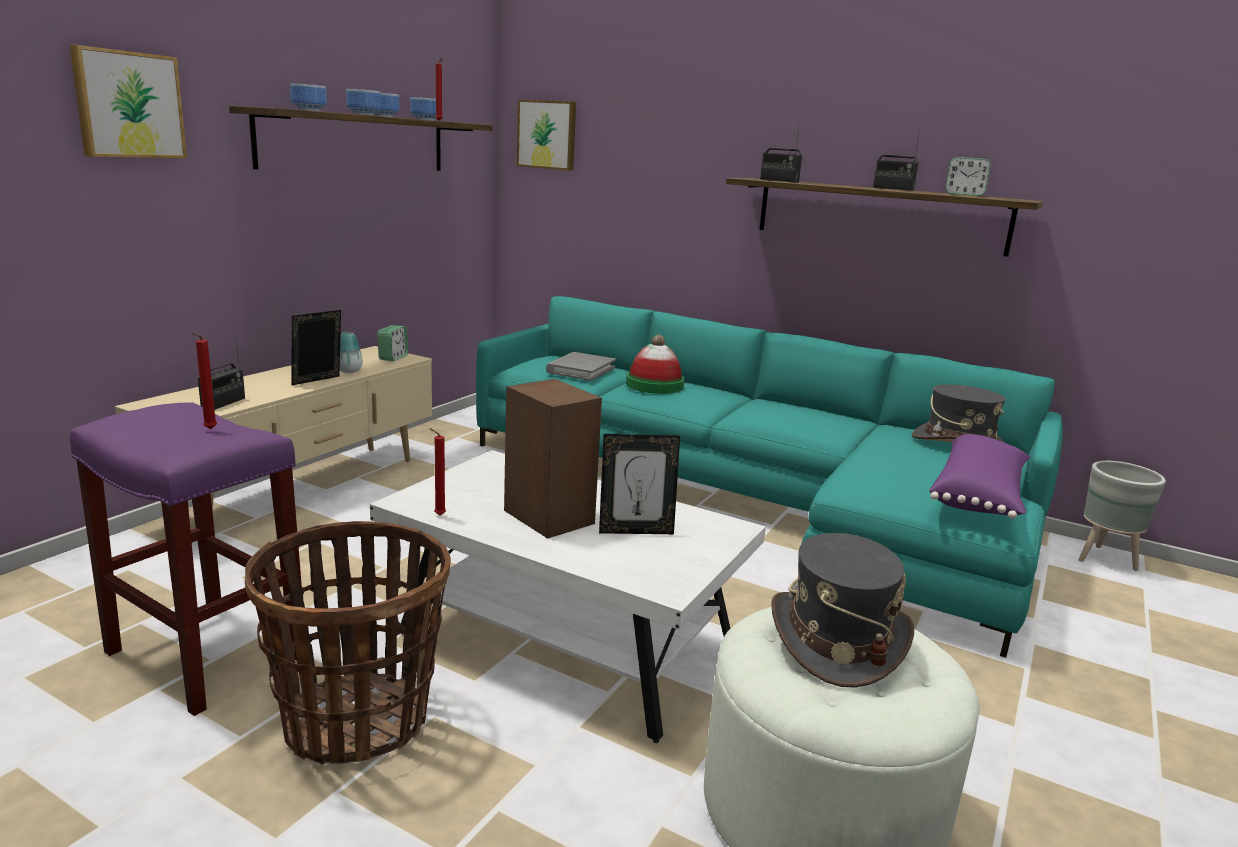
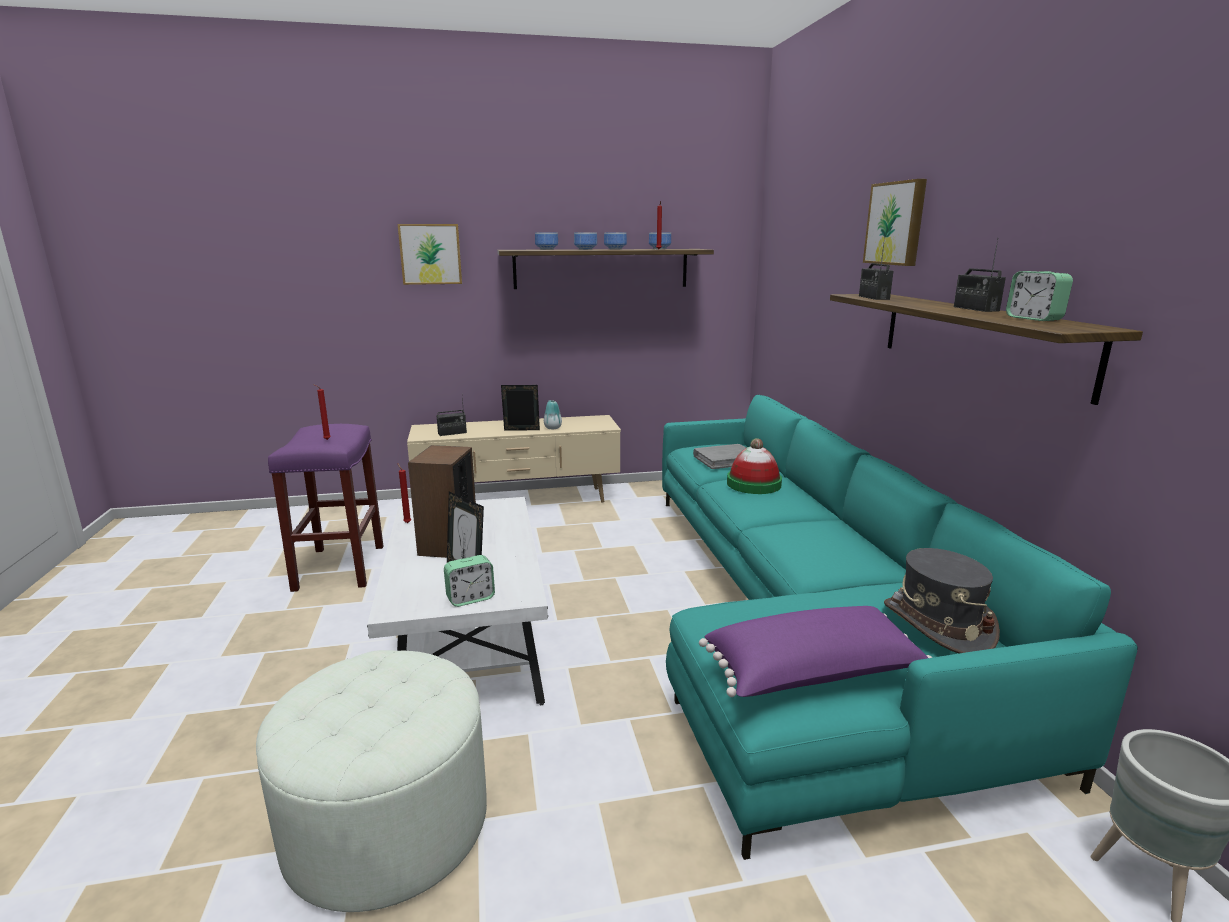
camera: 50 degrees right, 0 degrees up
basket [245,521,451,765] -> none
alarm clock [377,325,408,361] -> alarm clock moved to [444,555,495,607]
picture [517,99,576,170] -> picture moved to [863,179,927,266]
grey hat [771,533,914,688] -> none

